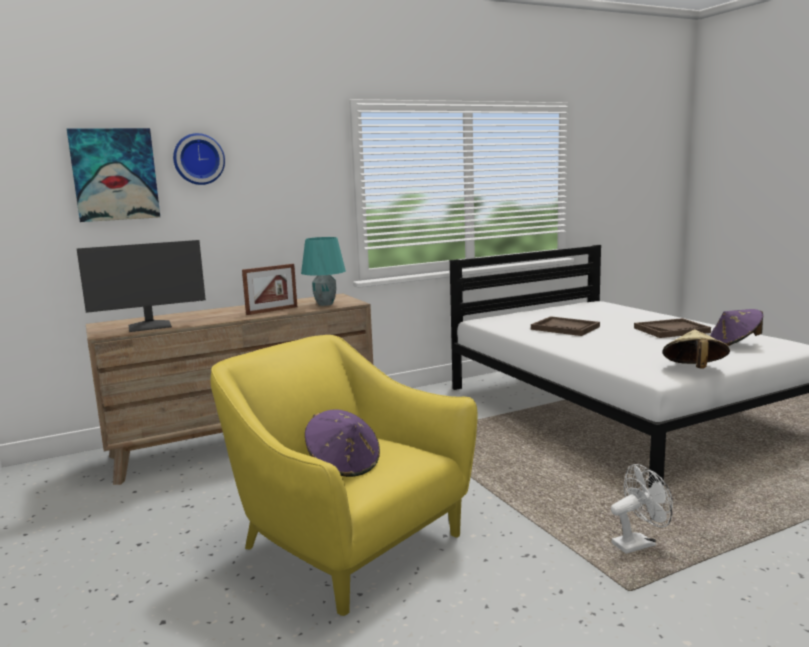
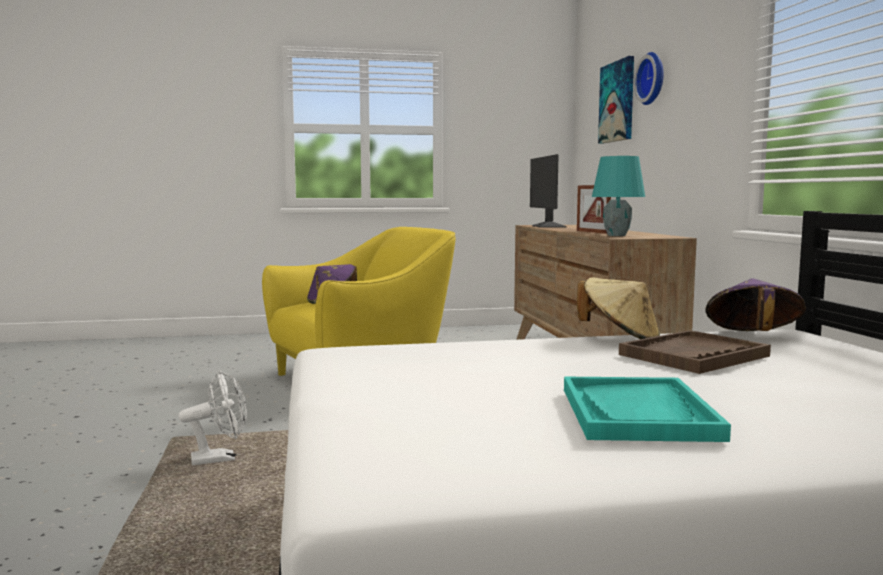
camera: 105 degrees right, 5 degrees down
white fan [611,464,673,554] -> white fan turned 105 degrees counterclockwise [179,371,247,465]
brown tray [634,318,711,338] -> turquoise tray [564,377,731,442]
beige hat [662,329,730,369] -> beige hat moved to [577,277,660,339]
purple hat [710,309,763,346] -> purple hat moved to [706,278,806,331]

